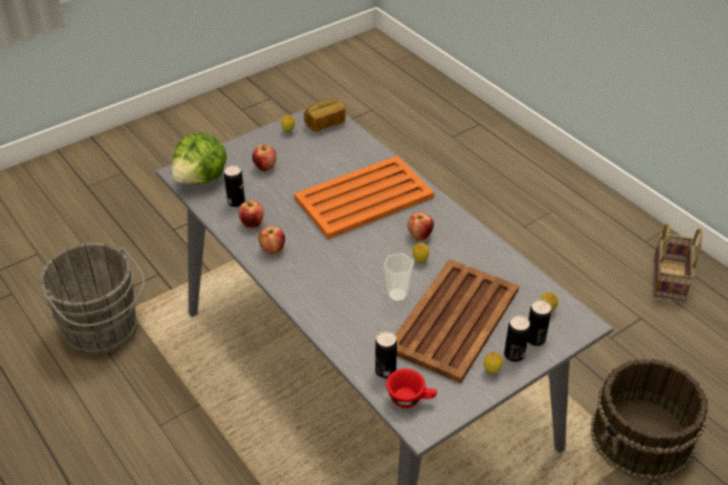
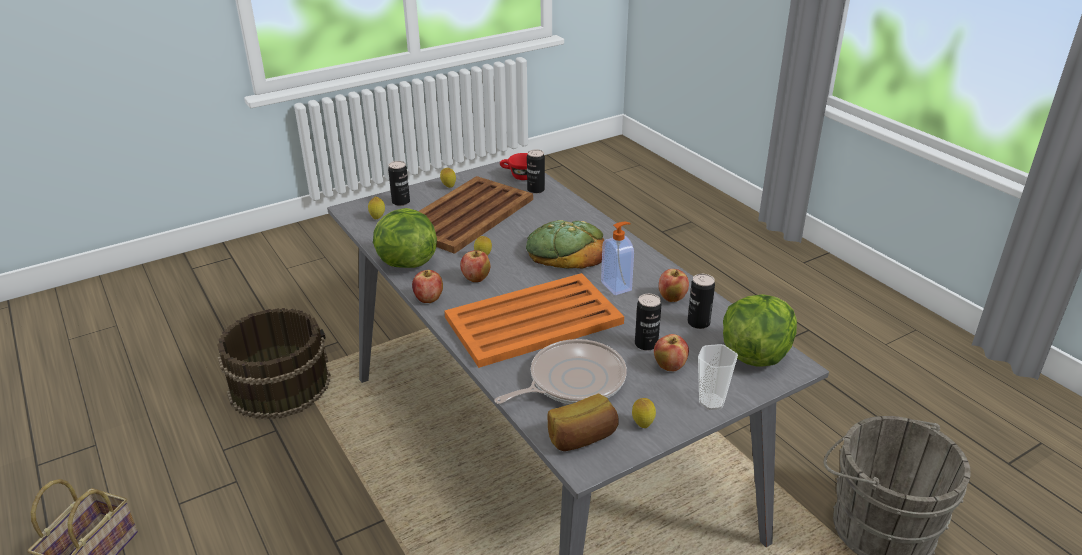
camera: 175 degrees left, 10 degrees down
apple [258,226,285,254] -> apple moved to [412,270,443,303]
cup [384,253,414,302] -> cup moved to [698,344,738,410]
can [504,315,530,362] -> can moved to [635,294,661,351]
none -> lettuce [373,208,437,268]
none -> frying pan [494,339,627,404]
none -> bread [526,220,604,269]
none -> soap dispenser [601,222,634,295]

